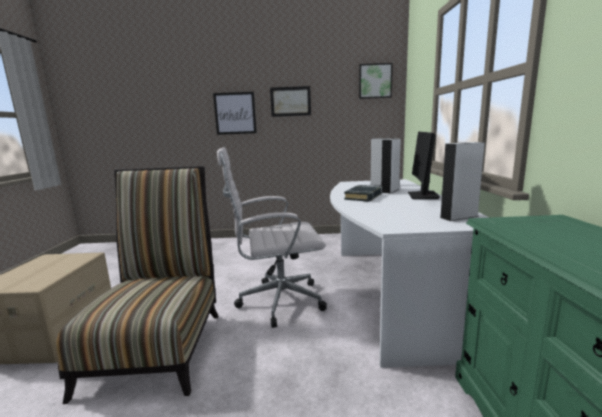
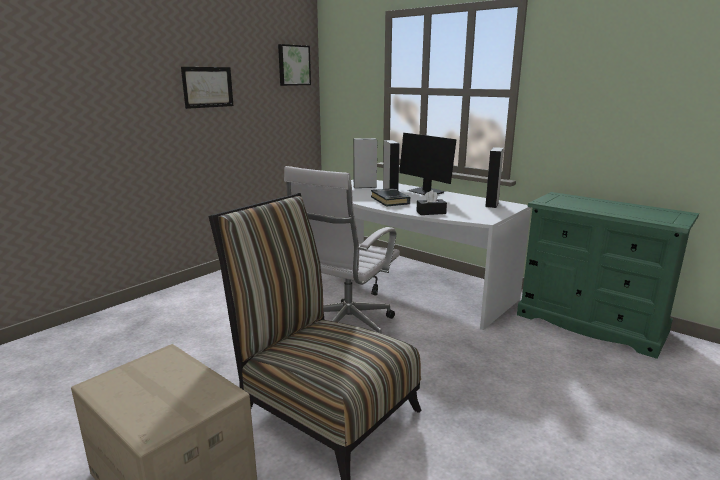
camera: 50 degrees left, 5 degrees up
picture [213,92,257,135] -> none
none -> black tissue box [416,190,447,215]

